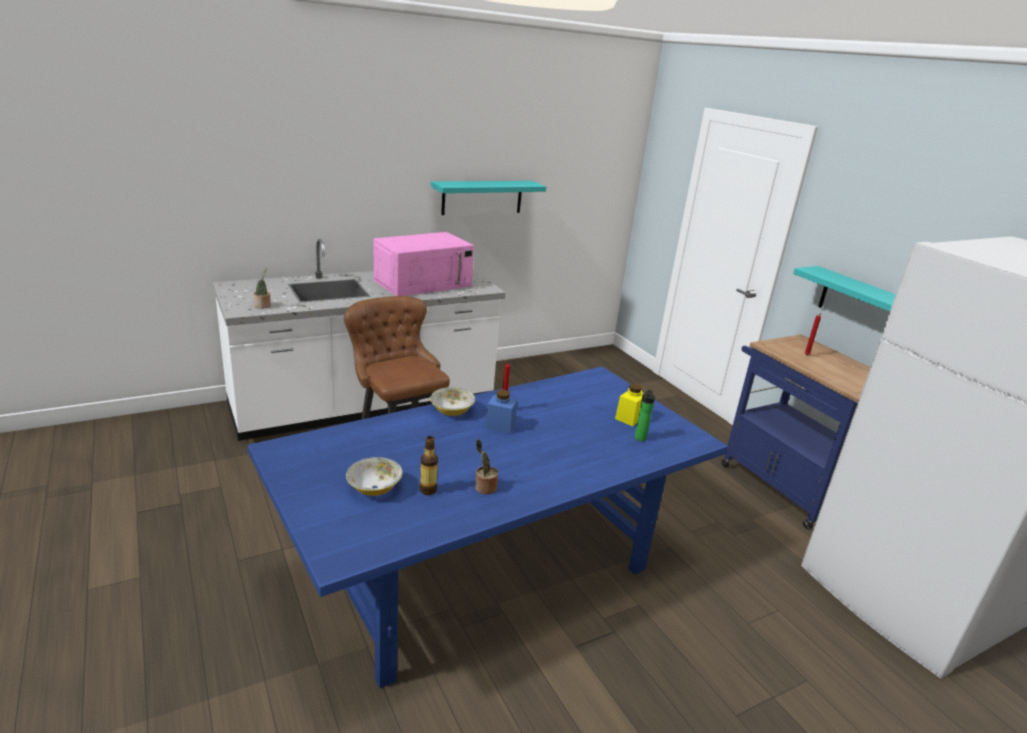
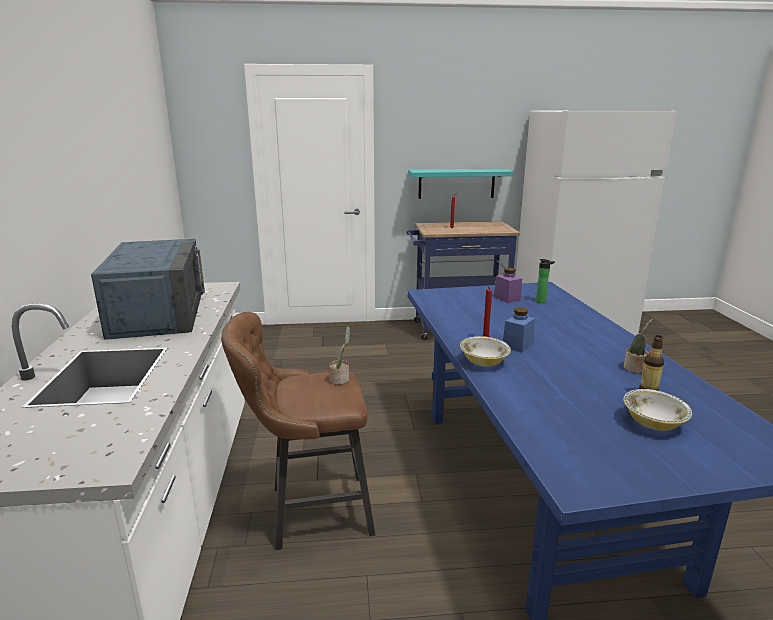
camera: 65 degrees left, 5 degrees down
potted plant [254,267,271,309] -> potted plant moved to [329,326,350,385]
pink microwave [373,232,474,296] -> blue microwave [91,239,205,340]
turquoise shelf [431,181,546,215] -> none
yellow jar [615,384,644,426] -> purple jar [494,268,522,303]

